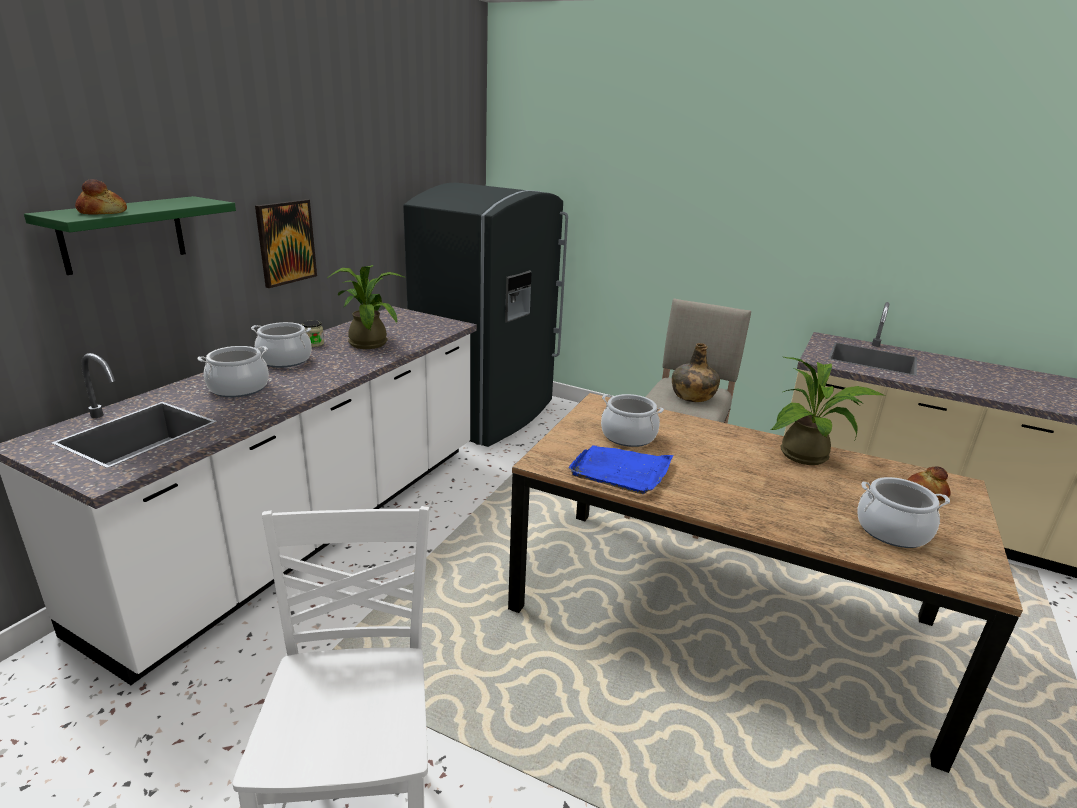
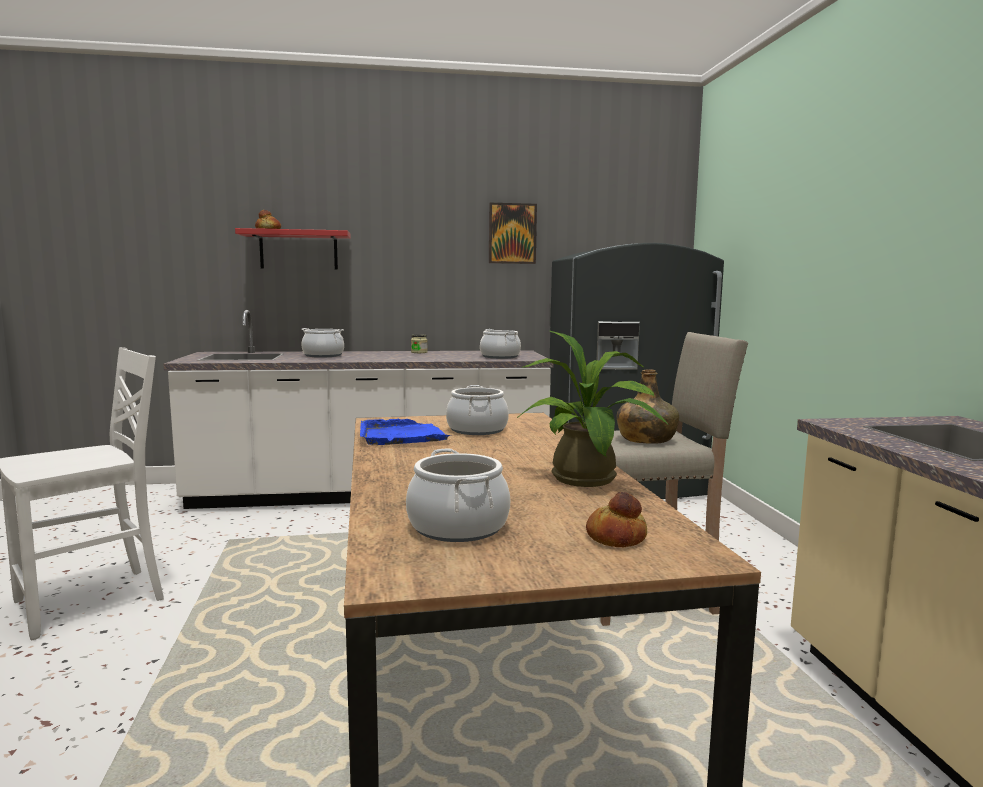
camera: 55 degrees right, 15 degrees down
green shelf [24,196,236,275] -> red shelf [235,228,351,270]
cooking pot [251,322,312,368] -> cooking pot moved to [480,329,521,359]
picture [255,199,317,288] -> picture moved to [489,203,537,264]
potted plant [327,265,406,349] -> none

